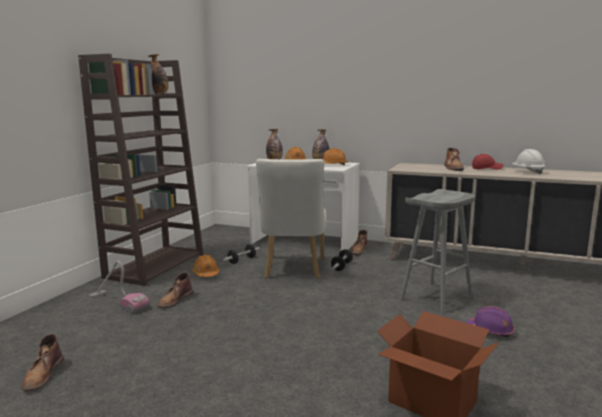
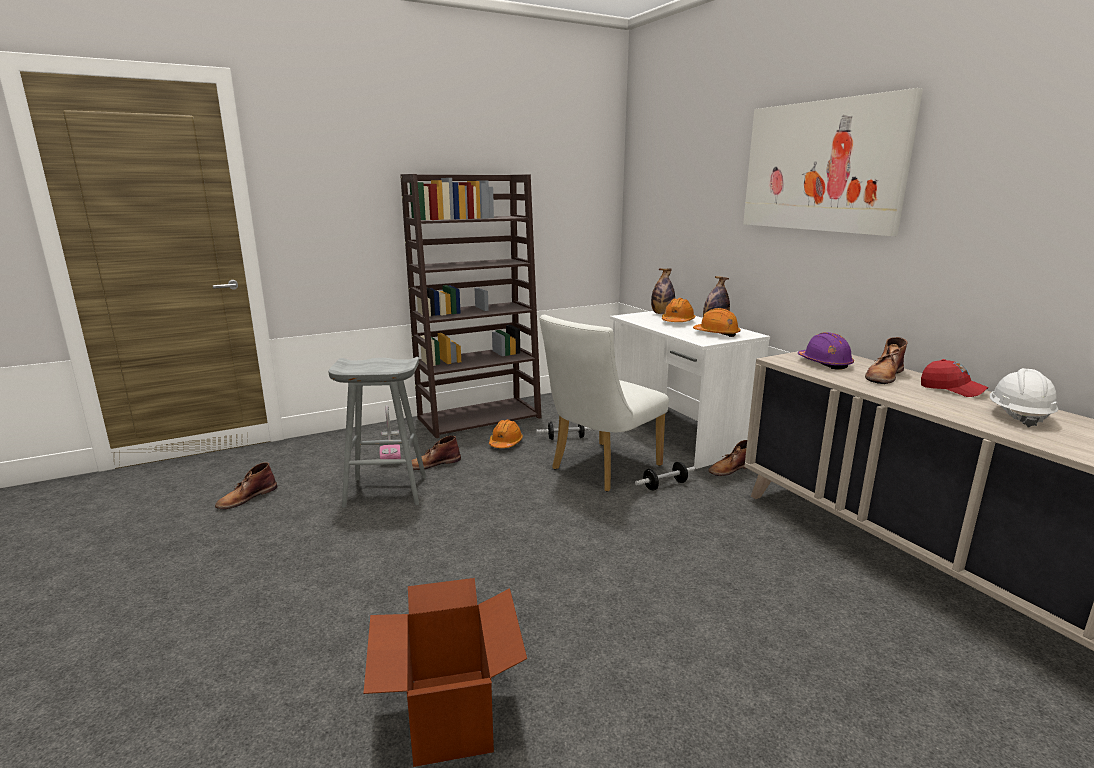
camera: 40 degrees right, 5 degrees up
bottle [148,54,168,94] -> none
grey stool [400,189,475,314] -> grey stool moved to [328,357,426,508]
purple hard hat [466,306,515,337] -> purple hard hat moved to [798,332,854,370]
none -> picture [743,88,923,236]

